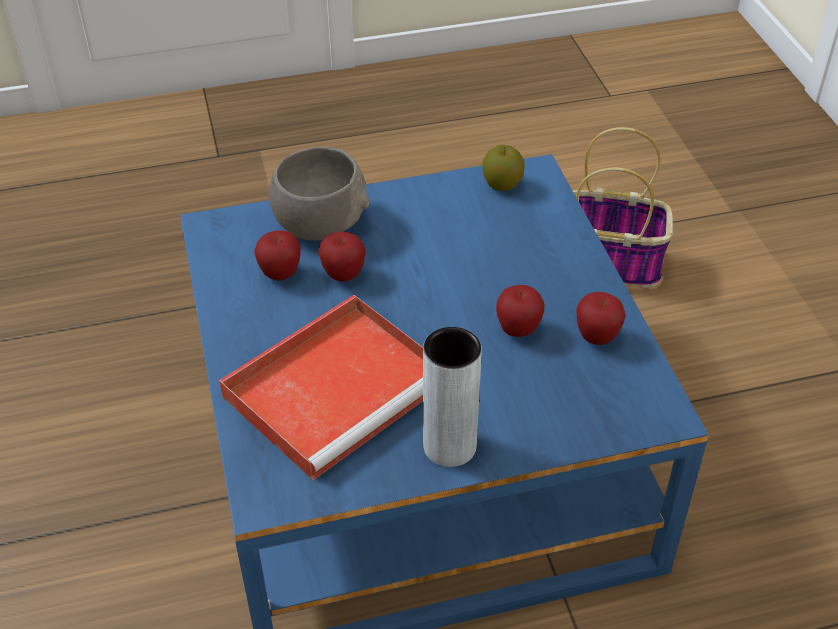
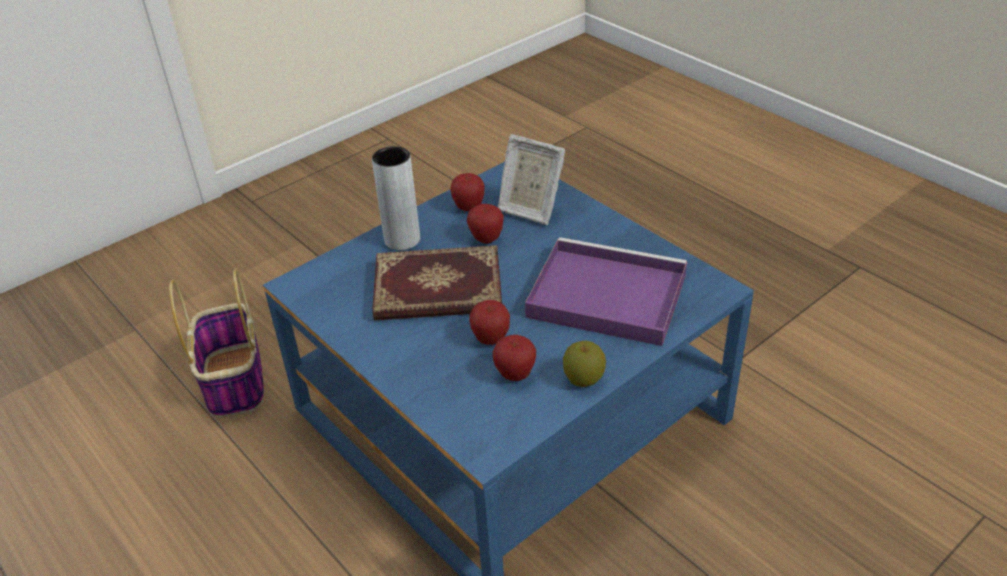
camera: 115 degrees left, 5 degrees down
red tray [219,295,423,480] -> purple tray [525,237,687,346]
grey bowl [268,147,370,241] -> none
grey vase [423,327,482,467] -> grey vase moved to [372,146,420,250]
apple [482,145,525,191] -> apple moved to [563,341,606,387]
none -> book [372,245,502,321]
none -> picture frame [498,134,565,225]

